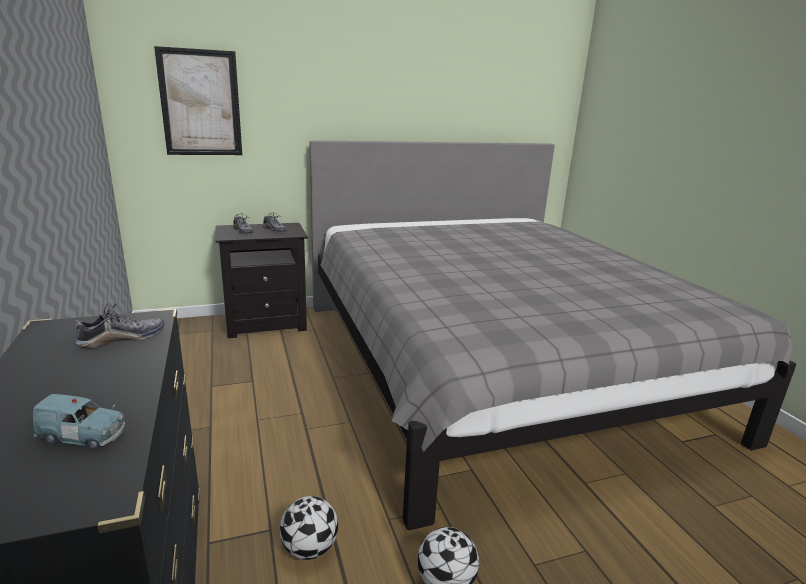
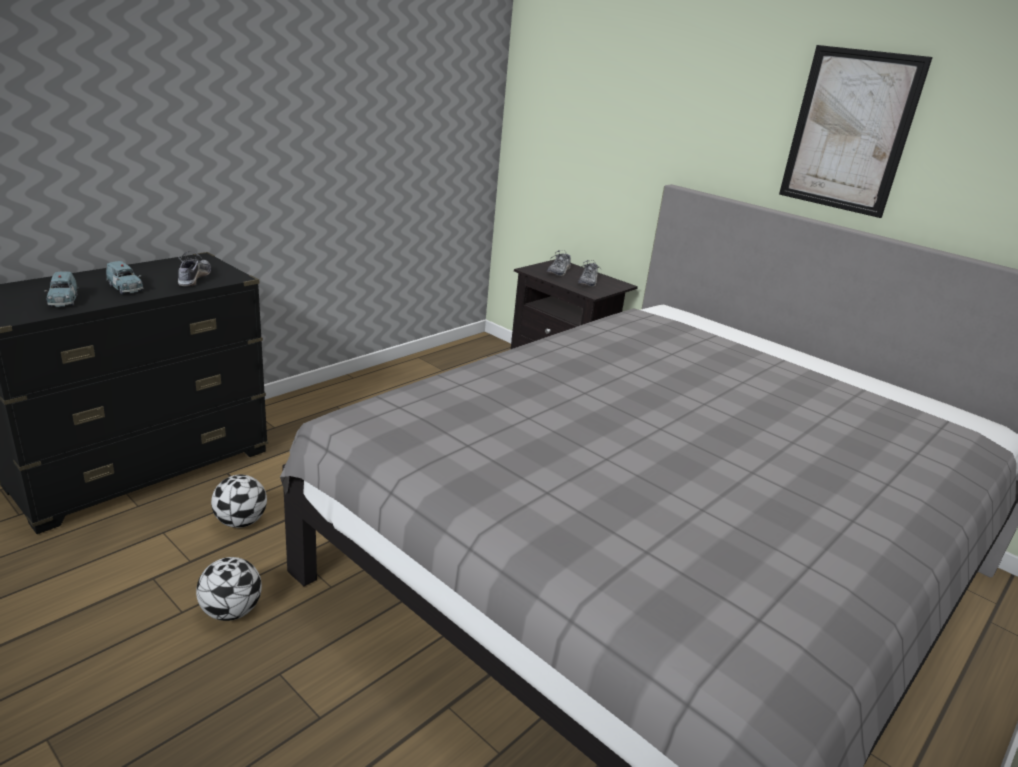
camera: 60 degrees right, 5 degrees up
shoe [76,303,165,349] -> shoe turned 120 degrees counterclockwise [178,251,211,287]
picture [154,46,242,155] -> picture moved to [779,45,933,218]
none -> blue toy car [106,261,143,294]

